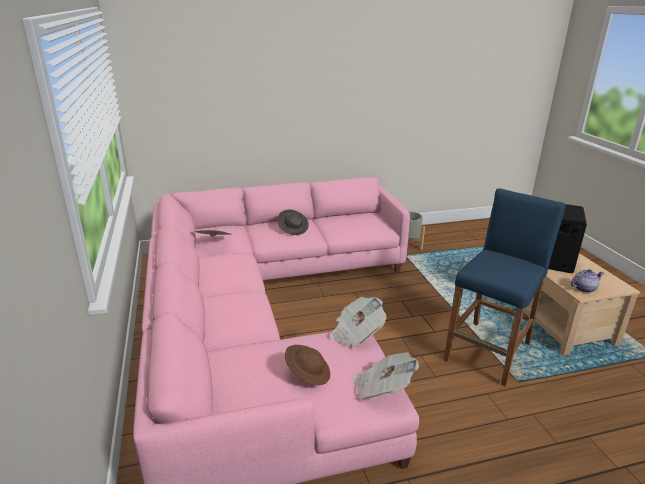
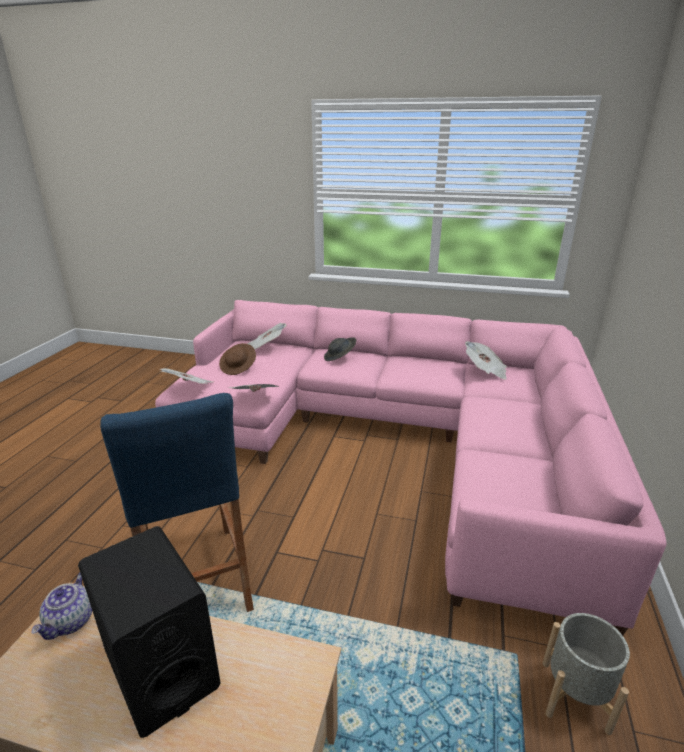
camera: 120 degrees right, 0 degrees up
grey hat [277,209,309,235] -> grey hat moved to [324,337,356,361]
none -> newspaper [247,323,286,349]

